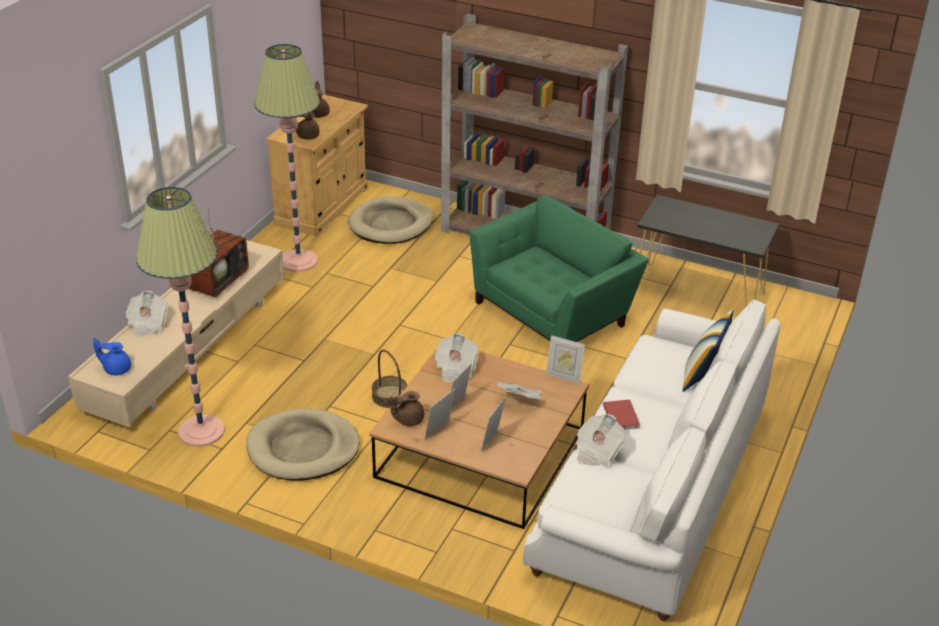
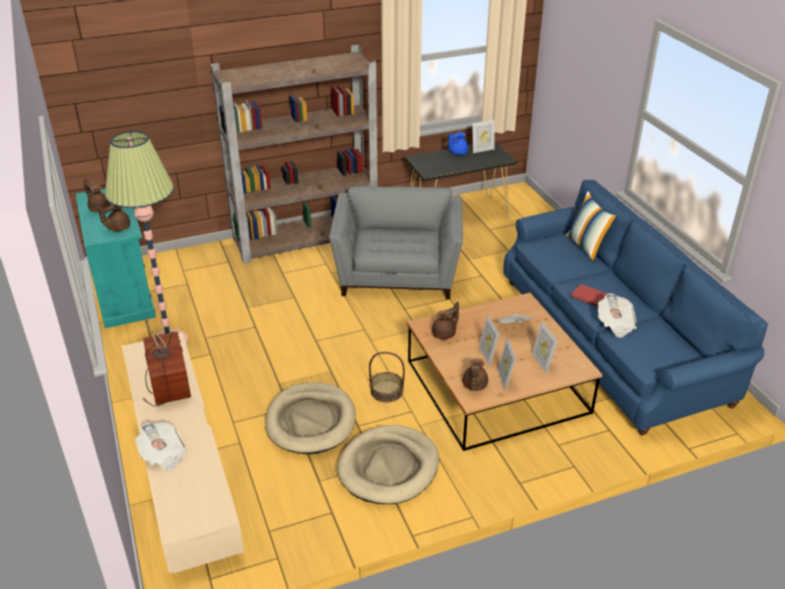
camera: 45 degrees left, 0 degrees up
blue teapot [93,338,131,375] -> blue teapot moved to [448,132,468,155]
floor lamp [136,187,225,447] -> none
beige cabinet [266,94,368,237] -> turquoise cabinet [76,189,156,328]
beige dog bed [348,196,433,244] -> beige dog bed moved to [265,383,356,454]
newspaper [434,333,479,382] -> brown teapot [432,302,459,339]
green armchair [469,196,649,342] -> grey armchair [329,186,463,300]
white sofa [523,299,781,621] -> blue sofa [503,180,768,436]
picture frame [546,335,585,384] -> picture frame moved to [472,120,495,153]

